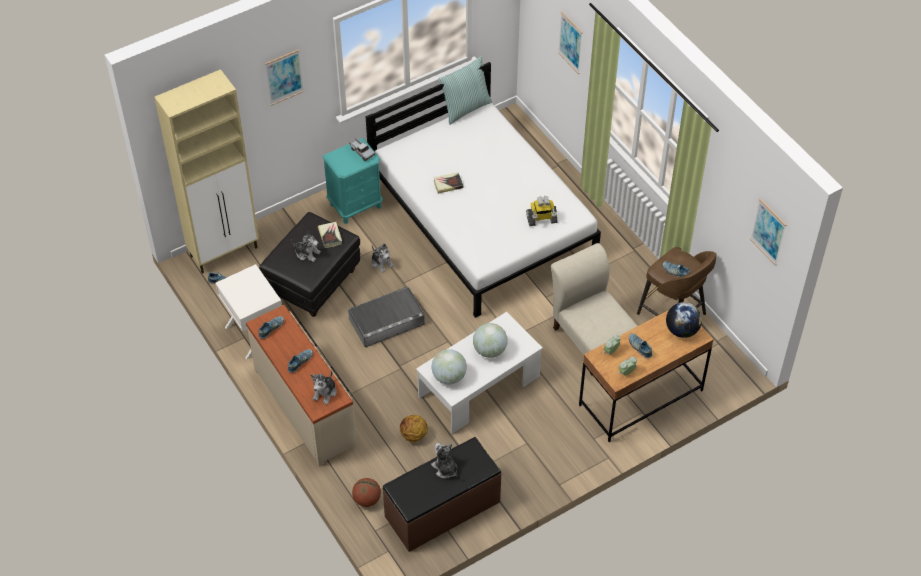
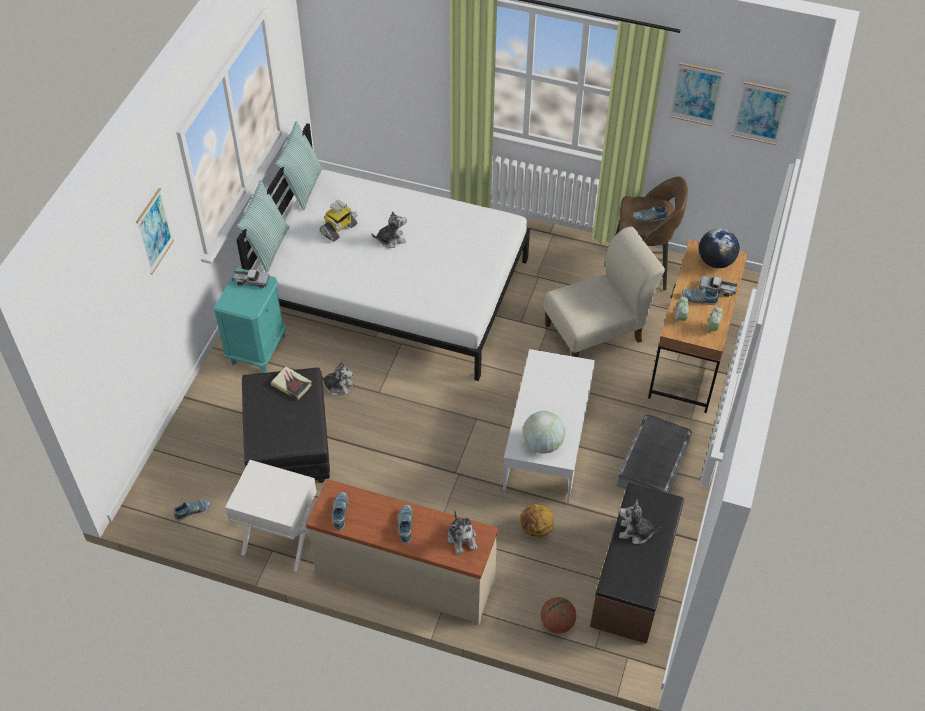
camera: 40 degrees left, 0 degrees up
beige cabinet [154,69,259,273] -> none
plush toy [291,232,321,262] -> plush toy moved to [372,211,407,248]
grey storage box [348,287,425,347] -> grey storage box moved to [617,414,692,493]
book [433,172,464,194] -> none
globe [473,323,508,358] -> none
toy robot [526,196,558,226] -> toy robot moved to [320,200,358,242]
beige chair [551,243,637,375] -> beige chair turned 135 degrees clockwise [544,226,665,357]
picture [558,11,583,74] -> picture moved to [669,62,724,126]
none -> pillow [237,180,289,273]
none -> toy truck [699,276,737,297]

